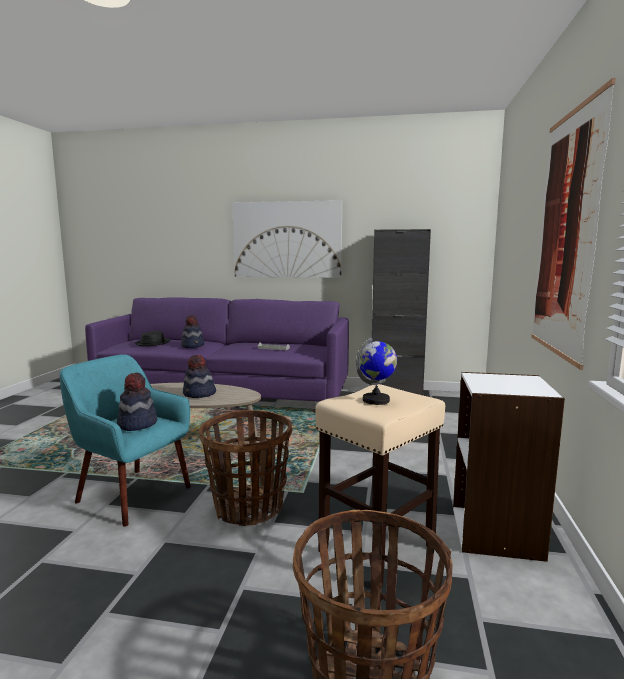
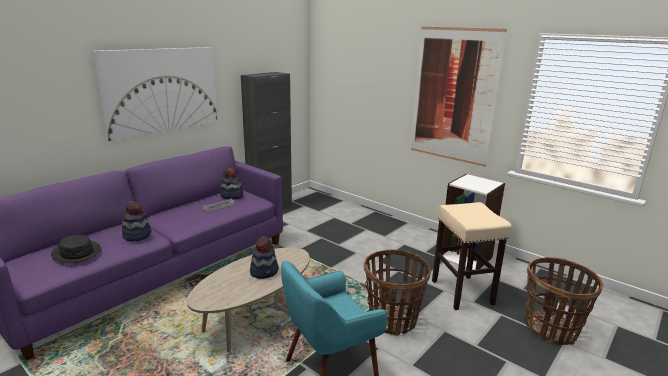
camera: 60 degrees left, 10 degrees up
hat [117,373,157,431] -> hat moved to [220,167,243,200]
globe [356,337,397,405] -> none

